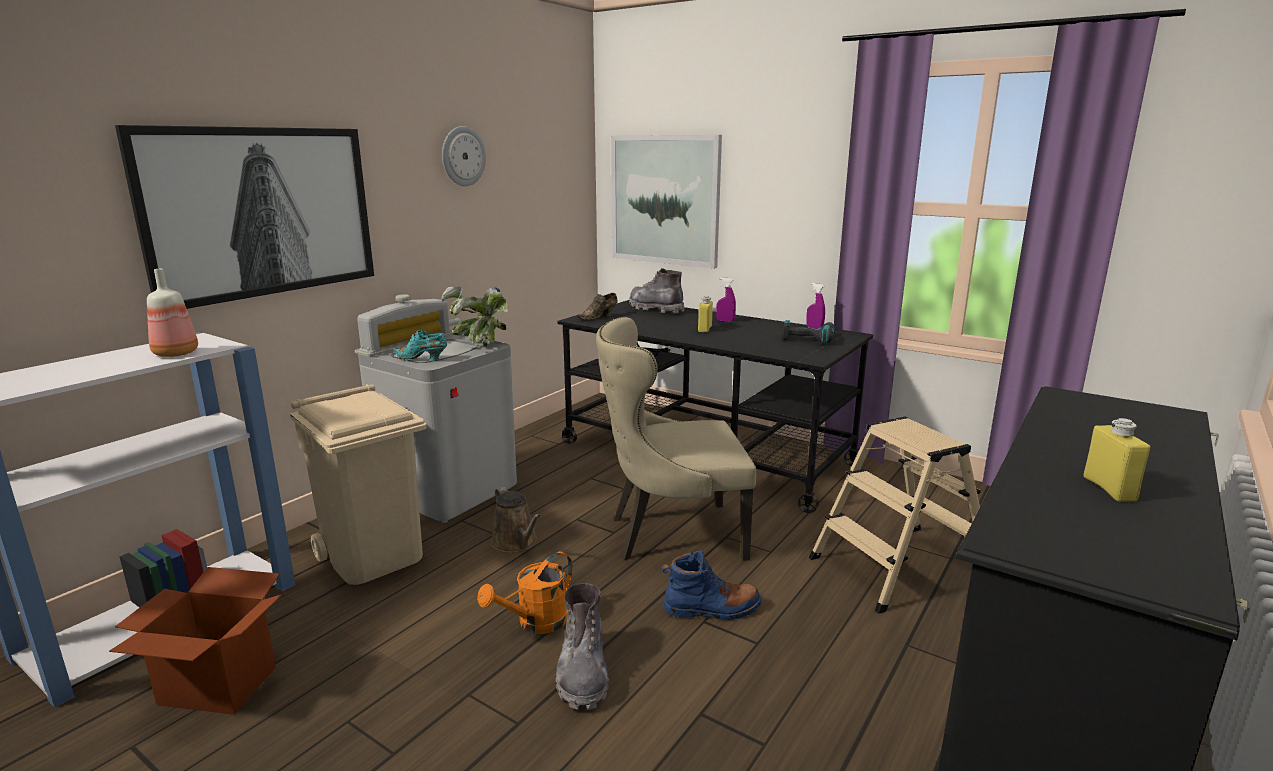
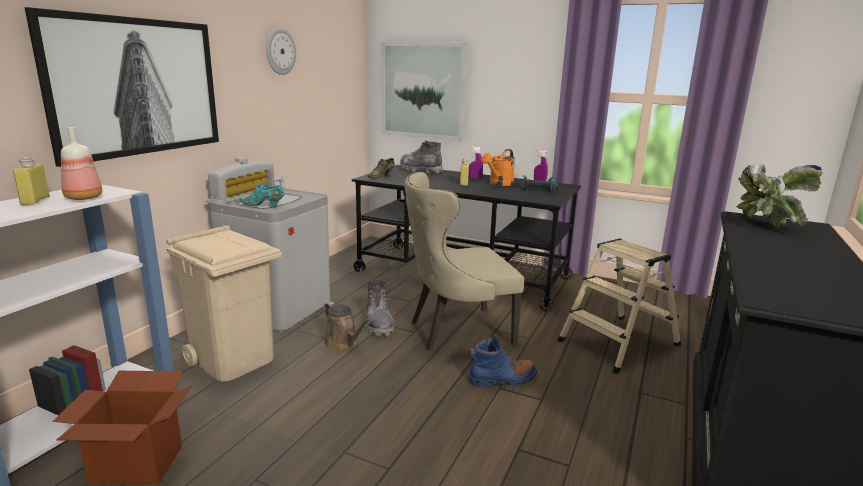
camera: 10 degrees left, 0 degrees up
potted plant [441,286,508,347] -> potted plant moved to [736,164,823,228]
orange watering can [477,551,573,634] -> orange watering can moved to [481,149,515,186]
grey boot [556,583,609,710] -> grey boot moved to [366,279,394,336]
yellow bottle [1083,418,1150,502] -> yellow bottle moved to [13,157,50,205]

